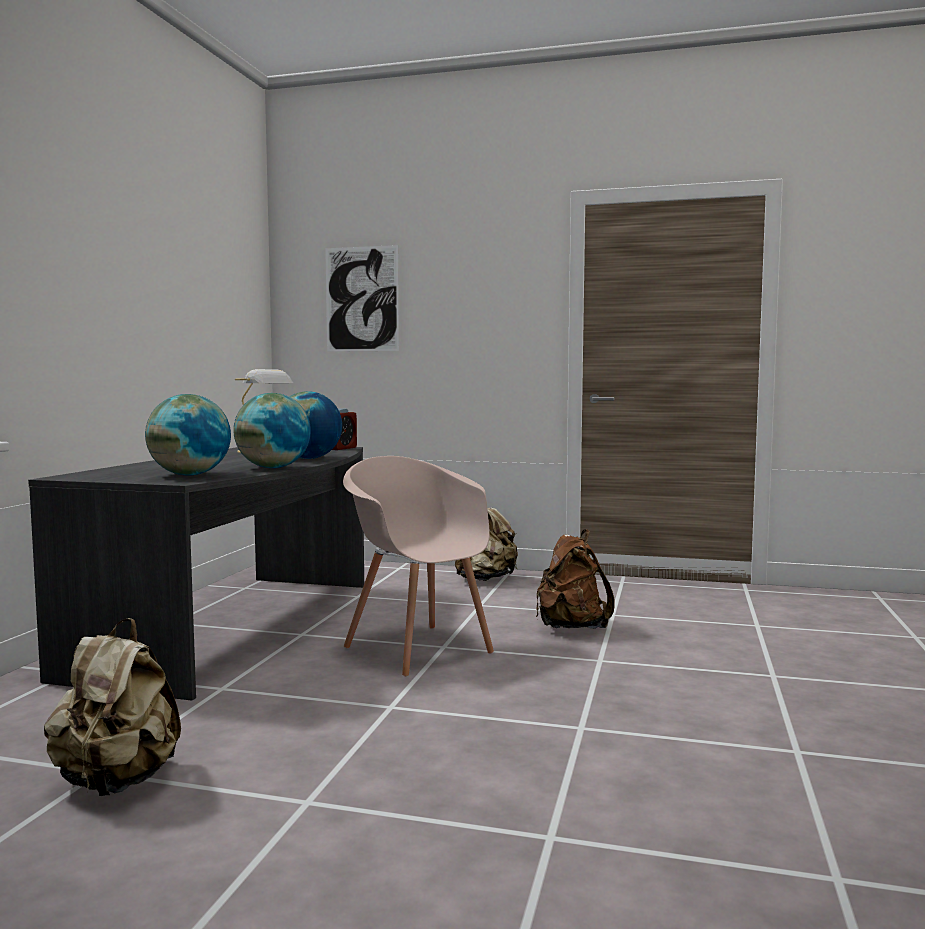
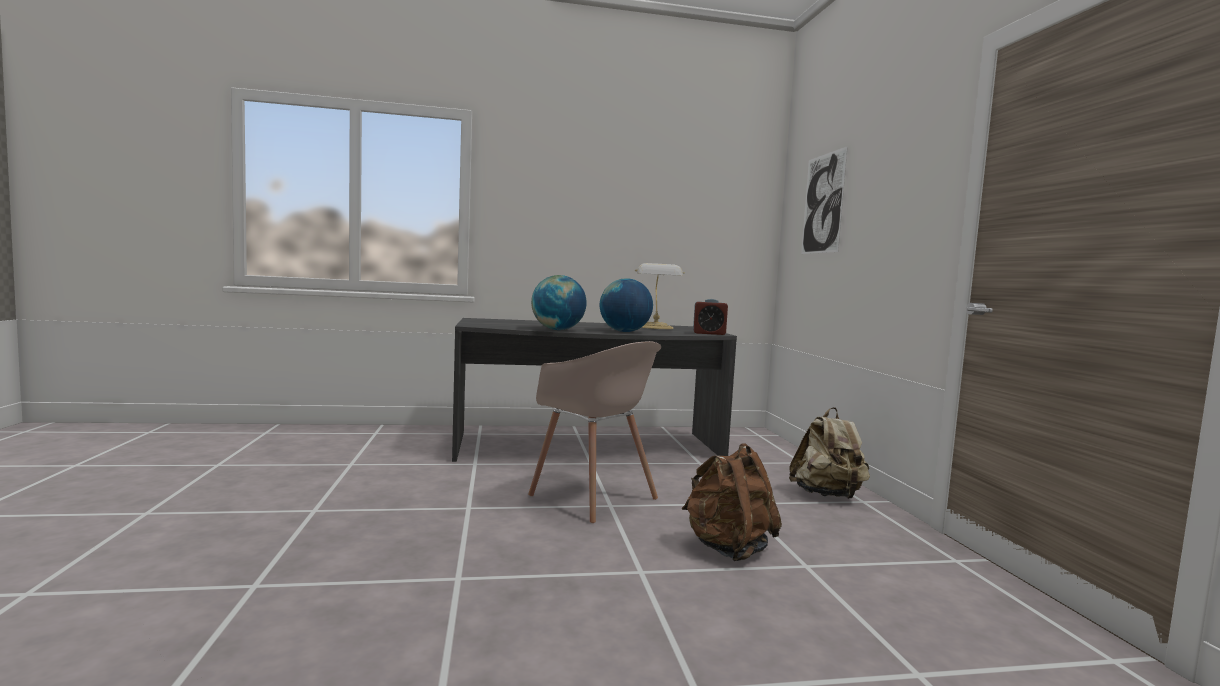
camera: 65 degrees right, 0 degrees up
beige backpack [44,618,181,796] -> none
globe [145,394,231,476] -> none
beige chair [343,456,494,676] -> beige chair turned 105 degrees clockwise [528,341,661,523]

